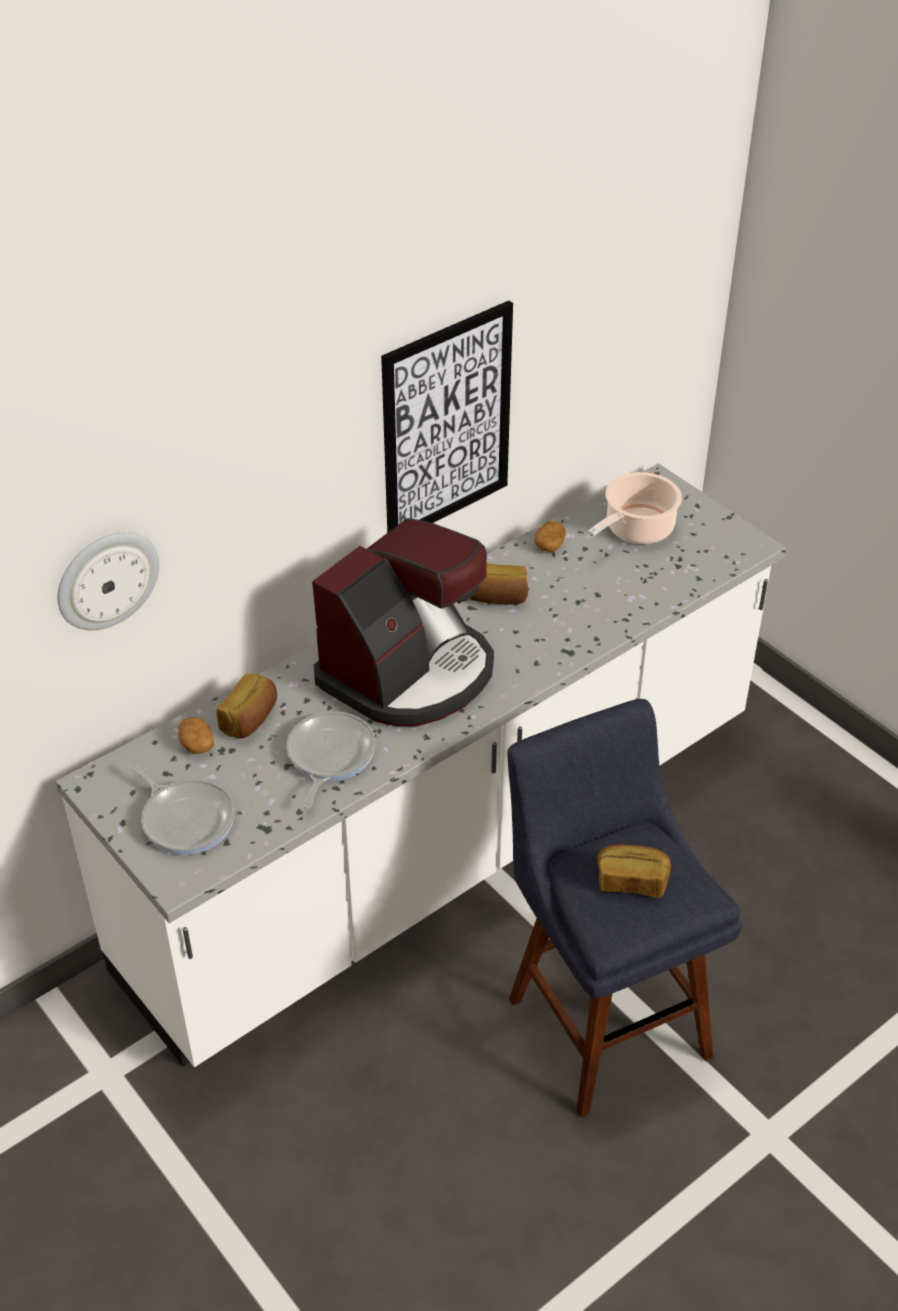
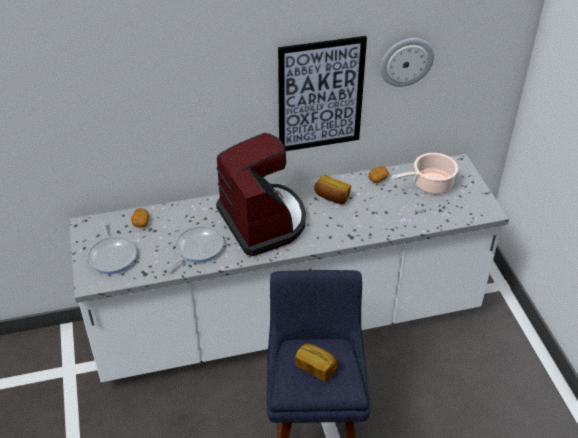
camera: 25 degrees right, 0 degrees up
wall clock [58,532,160,630] -> wall clock moved to [380,38,434,87]
bread [216,674,277,739] -> none
coffee machine [312,518,494,726] -> coffee machine turned 90 degrees counterclockwise [216,133,306,256]

